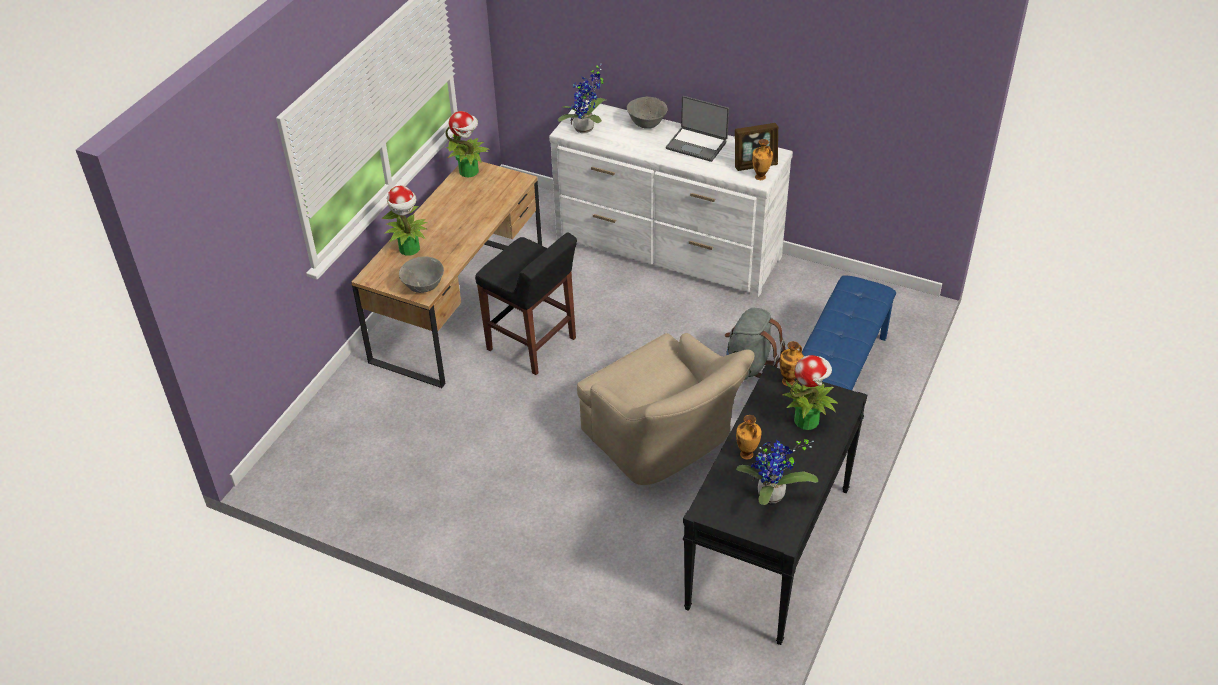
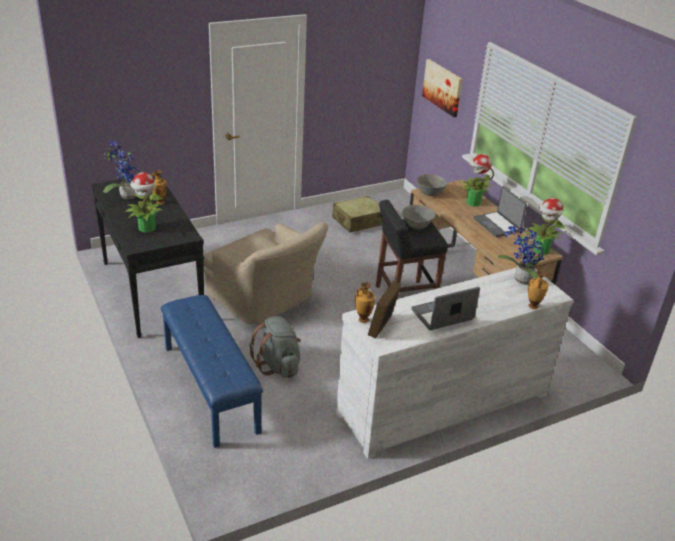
camera: 125 degrees right, 10 degrees down
beige armchair [577,333,754,485] -> beige armchair turned 135 degrees counterclockwise [203,222,328,324]
grey bowl [627,96,668,129] -> grey bowl moved to [402,205,435,229]
vase [780,341,804,386] -> vase moved to [528,270,548,309]
none -> beige suitcase [332,196,382,232]
none -> picture [422,59,462,117]
none -> laptop [474,186,527,237]

